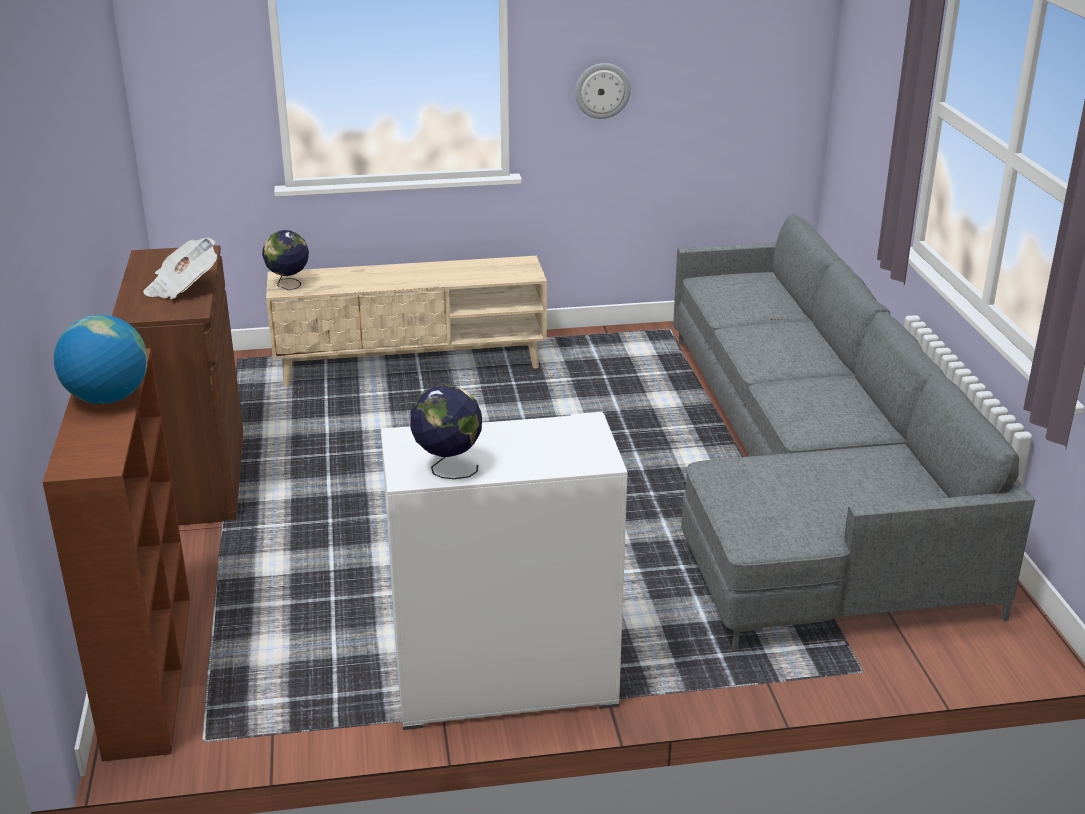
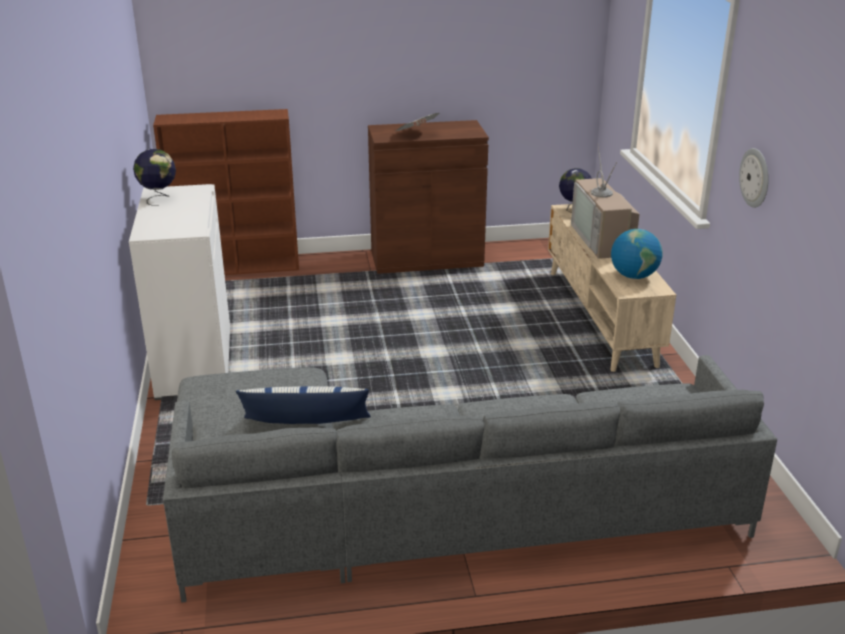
camera: 90 degrees right, 0 degrees up
globe [54,315,148,404] -> globe moved to [611,229,663,279]
none -> pillow [236,386,371,424]
none -> television [571,146,640,259]

